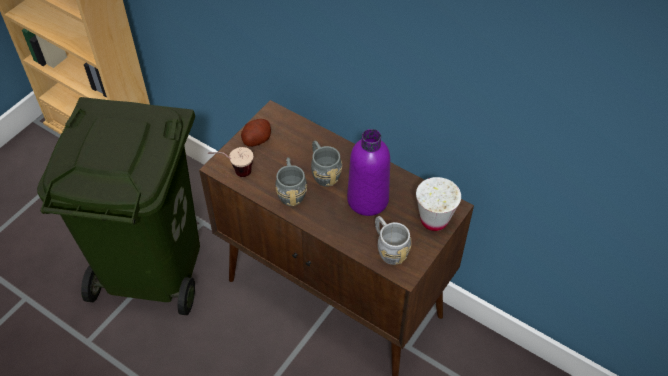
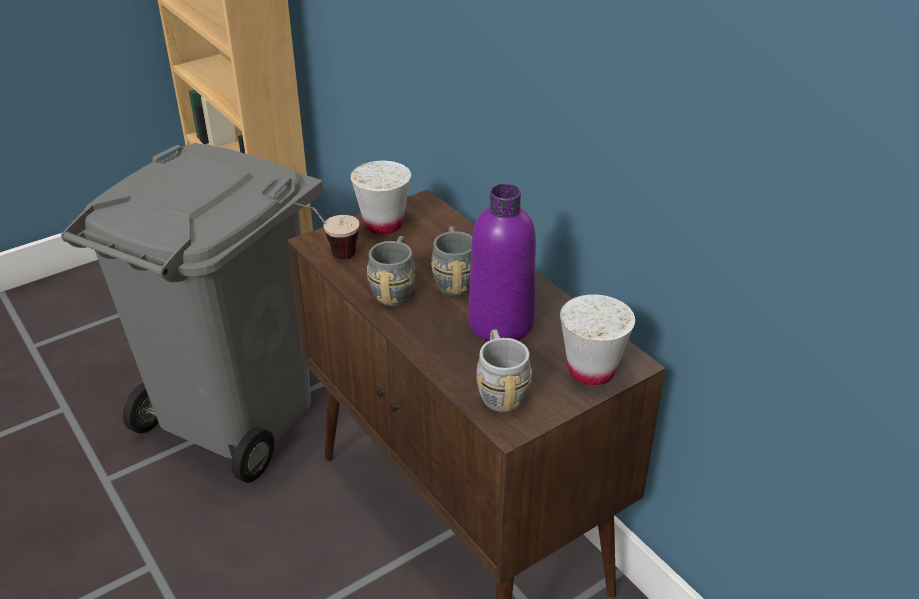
camera: 20 degrees right, 15 degrees down
green trash can [37,97,200,315] -> grey trash can [61,143,324,483]
potato [241,119,271,147] -> white cup [350,161,411,234]

